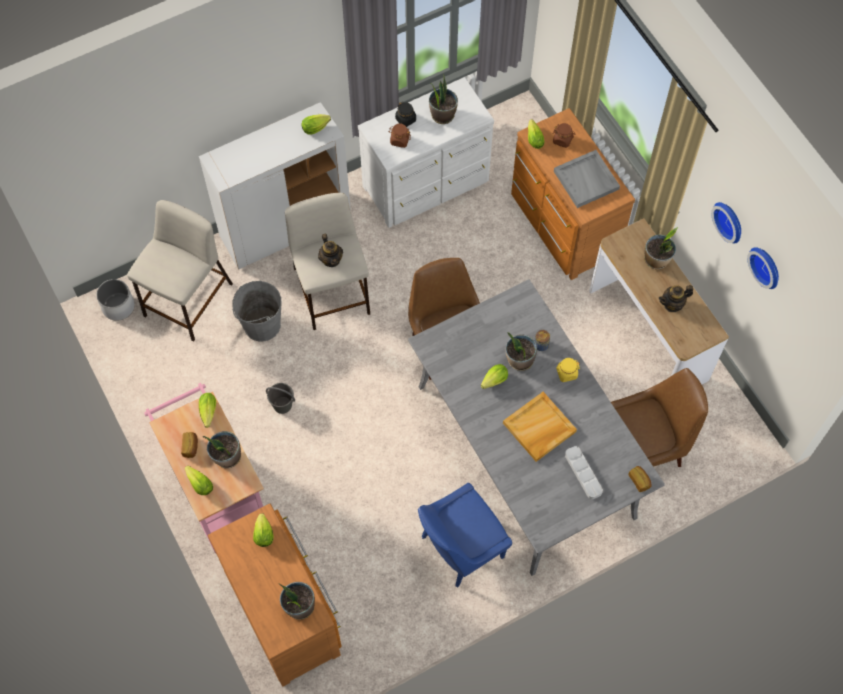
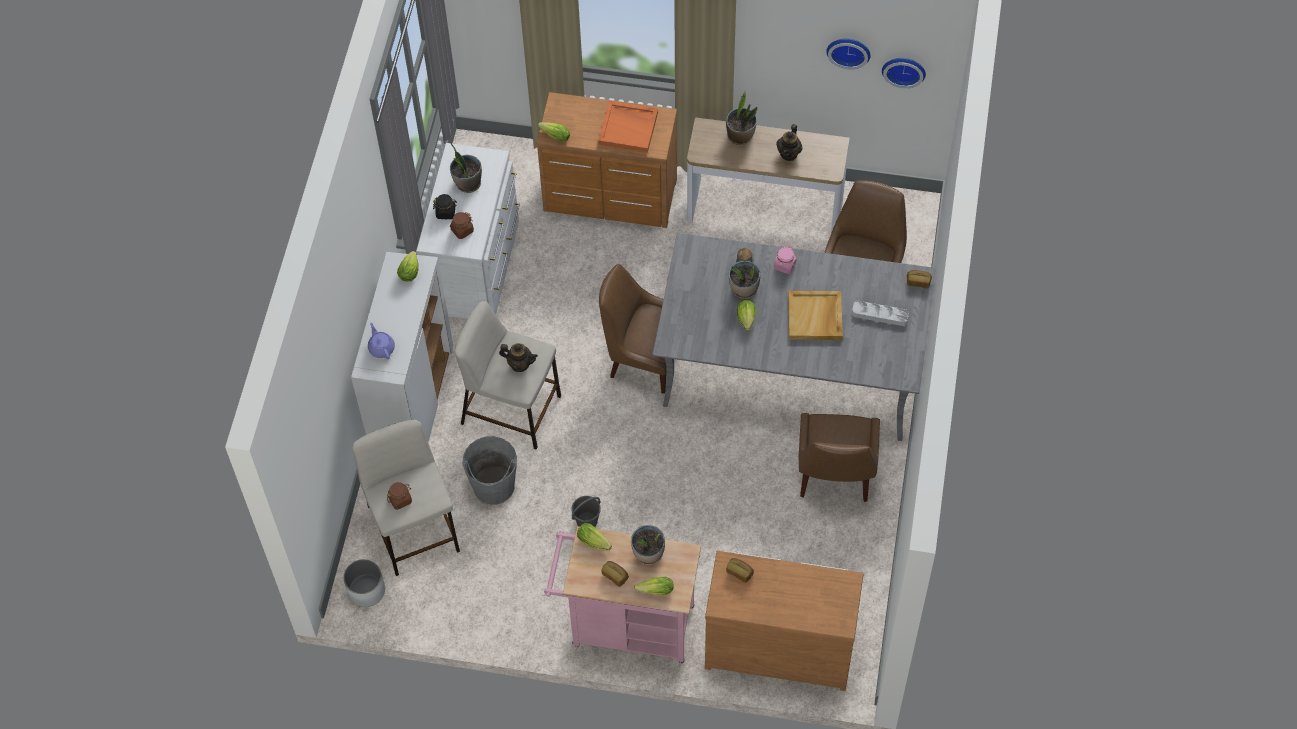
camera: 50 degrees left, 5 degrees down
lettuce [253,513,274,547] -> bread [726,558,754,583]
potted plant [279,582,315,620] -> none
blue chair [418,483,512,588] -> brown chair [799,413,880,502]
brown jar [553,123,575,148] -> brown jar moved to [387,482,412,510]
grey tray [554,150,620,208] -> orange tray [598,101,658,153]
yellow jar [556,358,580,382] -> pink jar [774,246,796,274]
wall clock [711,202,741,243] -> wall clock moved to [882,58,926,88]
none -> purple teapot [368,323,395,359]

